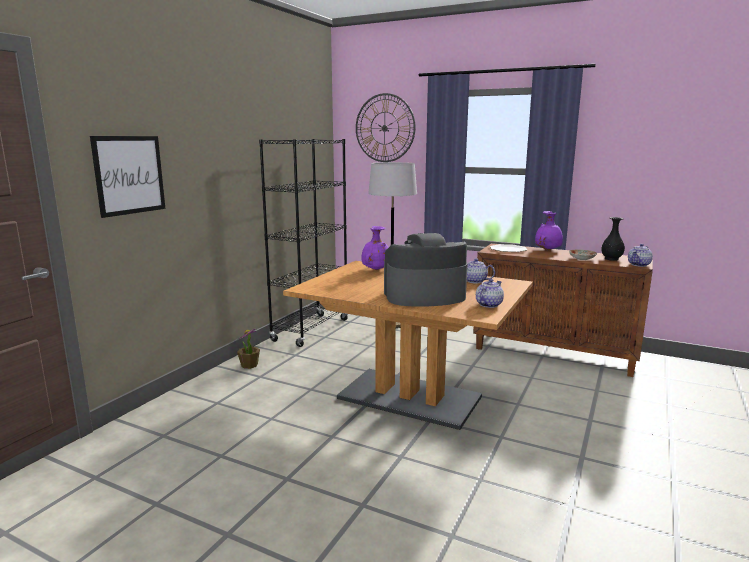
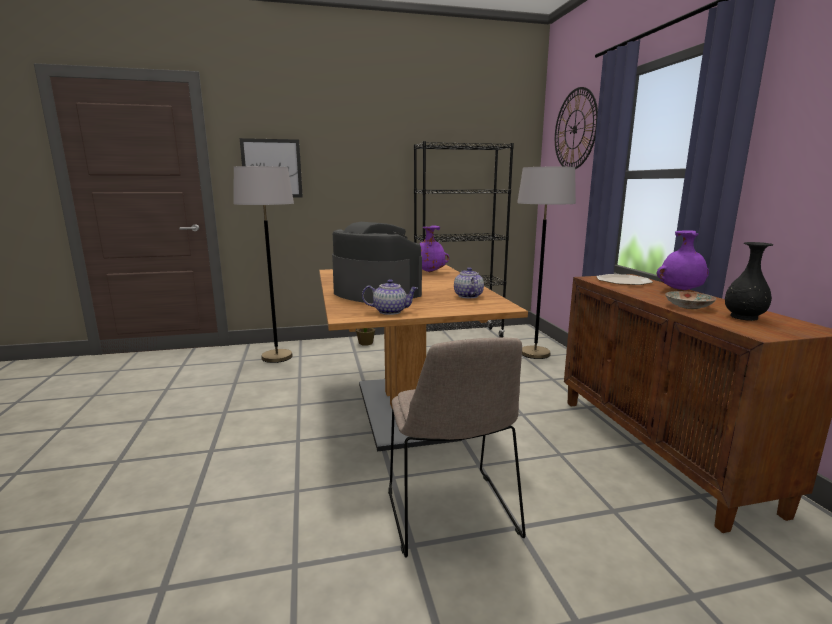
camera: 50 degrees right, 0 degrees up
teapot [628,244,653,267] -> none
none -> grey floor lamp [233,166,294,363]
none -> beige chair [388,338,526,558]

